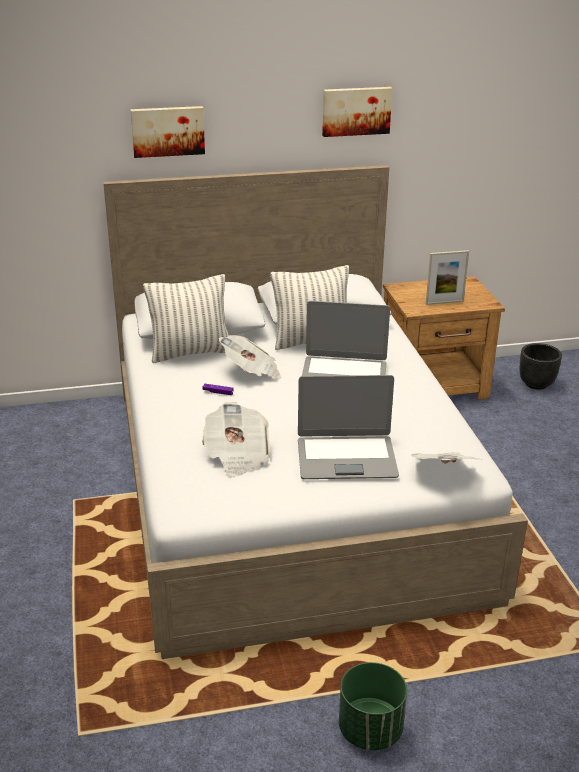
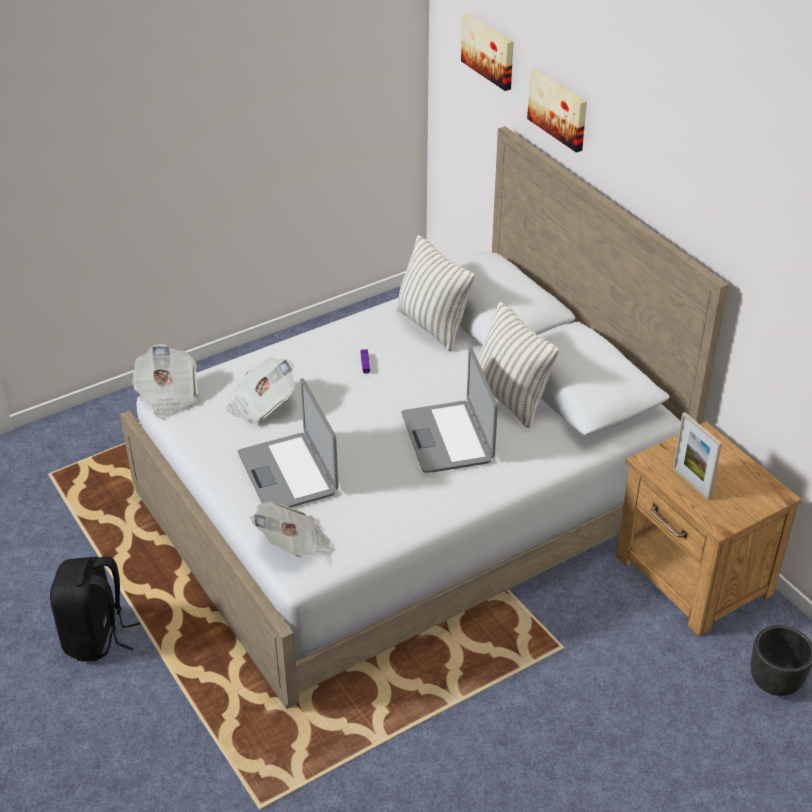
camera: 70 degrees right, 10 degrees up
newspaper [219,335,282,379] -> newspaper moved to [132,344,197,419]
picture [322,87,392,137] -> picture moved to [461,13,514,91]
green planter [339,662,407,750] -> black backpack [50,556,140,661]

